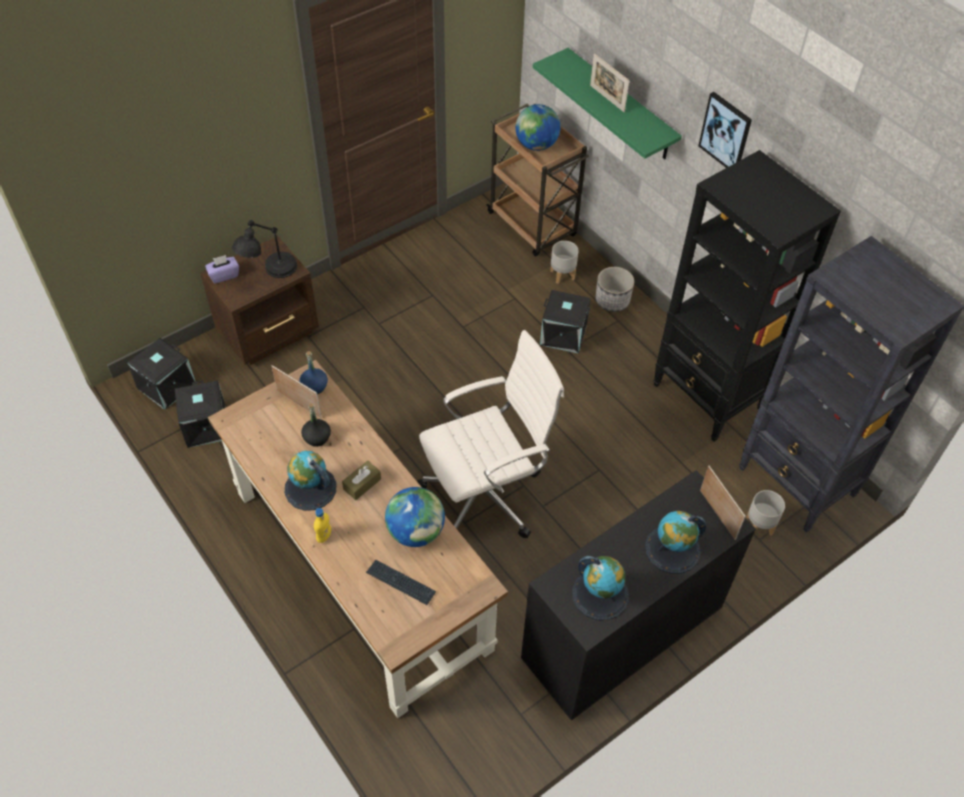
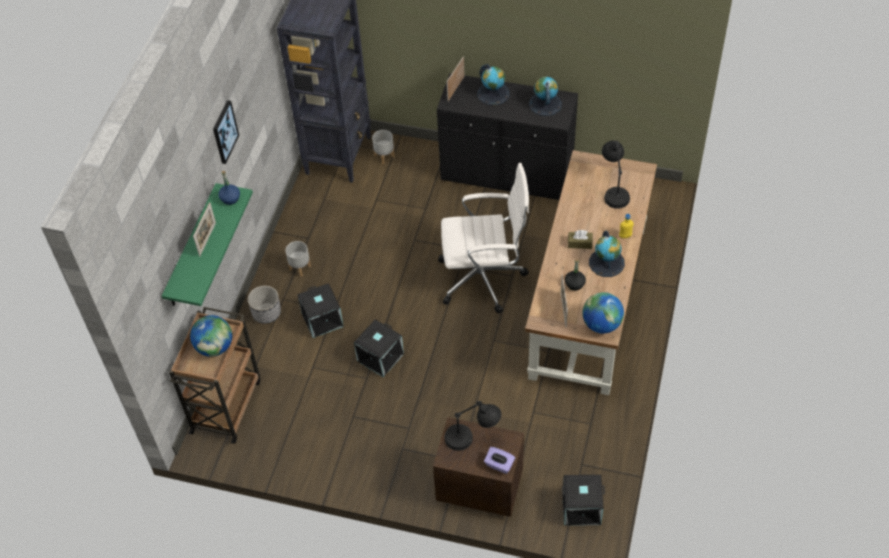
camera: 125 degrees left, 0 degrees up
black storage box [175,380,226,448] -> black storage box moved to [354,319,404,377]
blue bottle [299,351,328,394] -> blue bottle moved to [218,171,240,205]
keyboard [366,560,436,605] -> black table lamp [602,141,630,209]
globe [385,487,445,547] -> globe moved to [582,292,624,334]
white office chair [417,330,564,538] -> white office chair turned 150 degrees clockwise [438,163,529,313]
grey planter [550,241,578,284] -> grey planter moved to [285,241,311,277]
black bookcase [653,150,841,442] -> none

